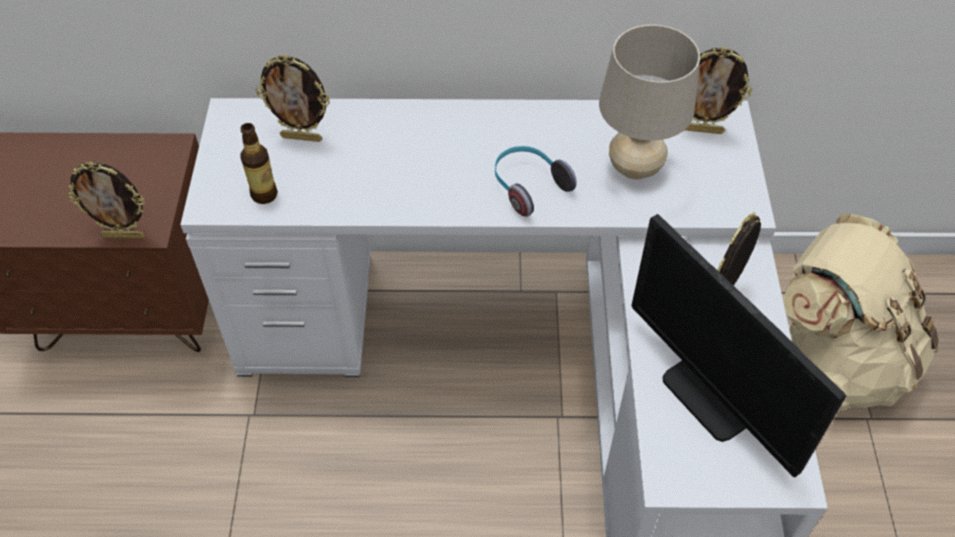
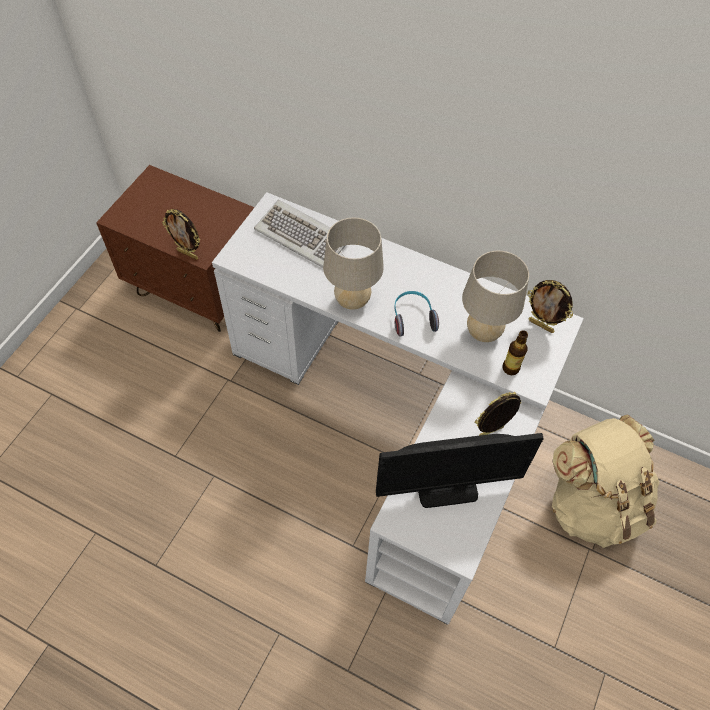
camera: 25 degrees right, 5 degrees up
bottle [240,123,278,204] -> bottle moved to [502,330,528,375]
picture frame [256,55,330,142] -> keyboard [254,200,345,268]
monitor [632,214,846,477] -> monitor turned 90 degrees counterclockwise [376,433,544,508]
none -> beige table lamp [323,217,384,310]

